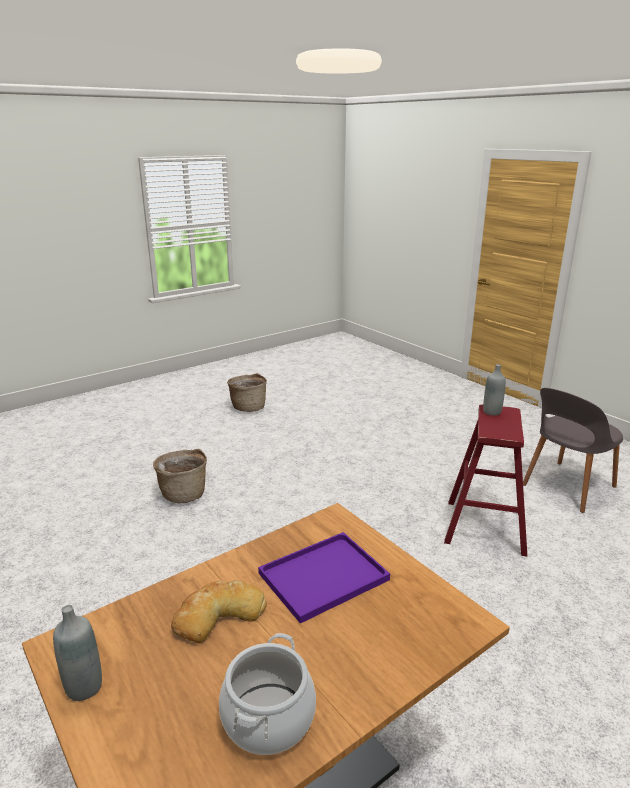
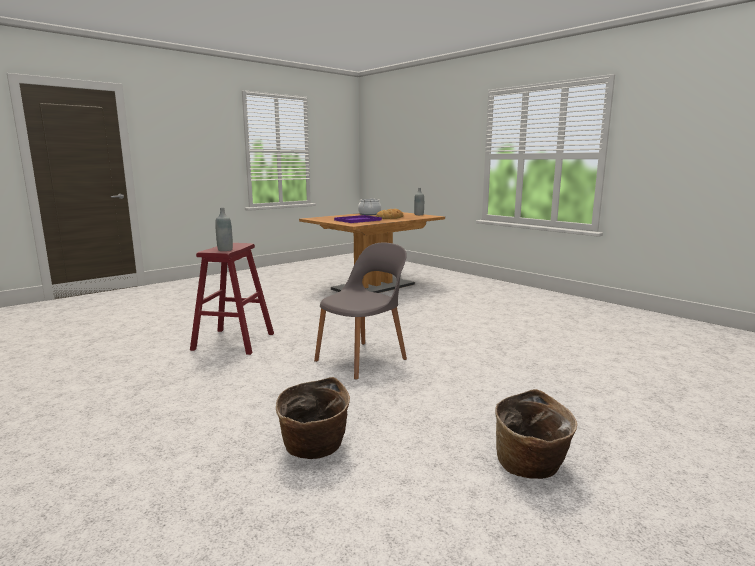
camera: 175 degrees right, 10 degrees down
basket [153,449,207,503] -> basket moved to [276,377,350,459]
grey chair [523,388,623,513] -> grey chair moved to [314,243,407,380]

